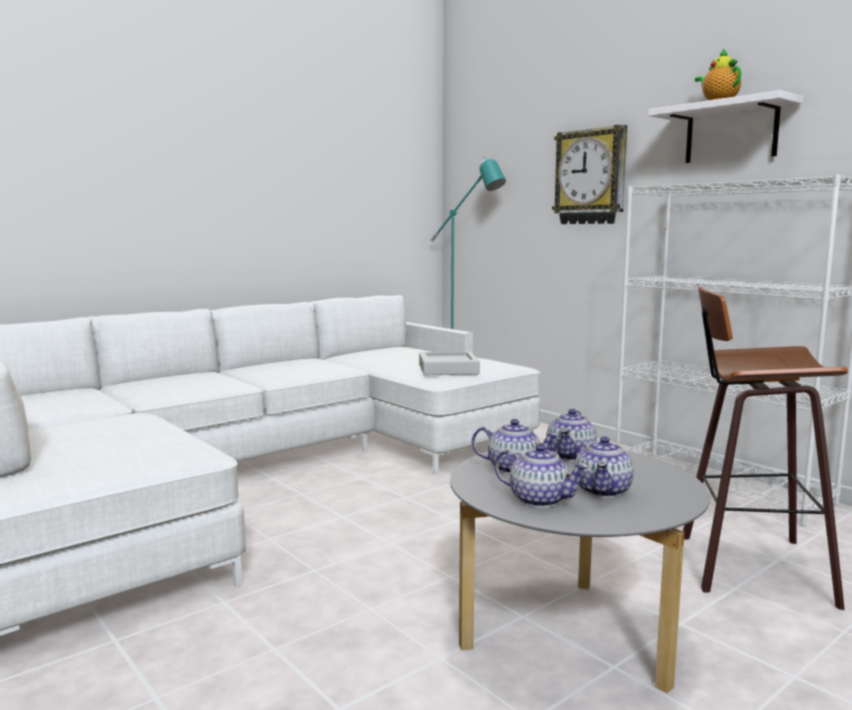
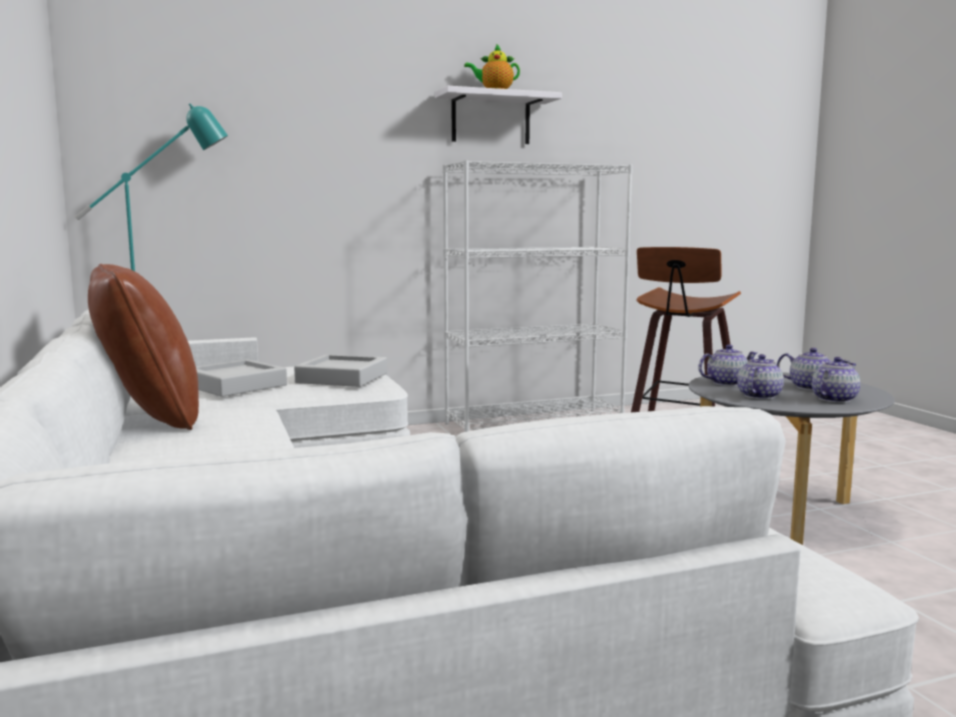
camera: 70 degrees left, 0 degrees up
teapot [546,409,597,461] -> teapot turned 60 degrees counterclockwise [698,344,757,386]
wall clock [552,125,627,224] -> none
none -> brown pillow [88,264,199,430]
none -> grey tray [196,359,287,397]

